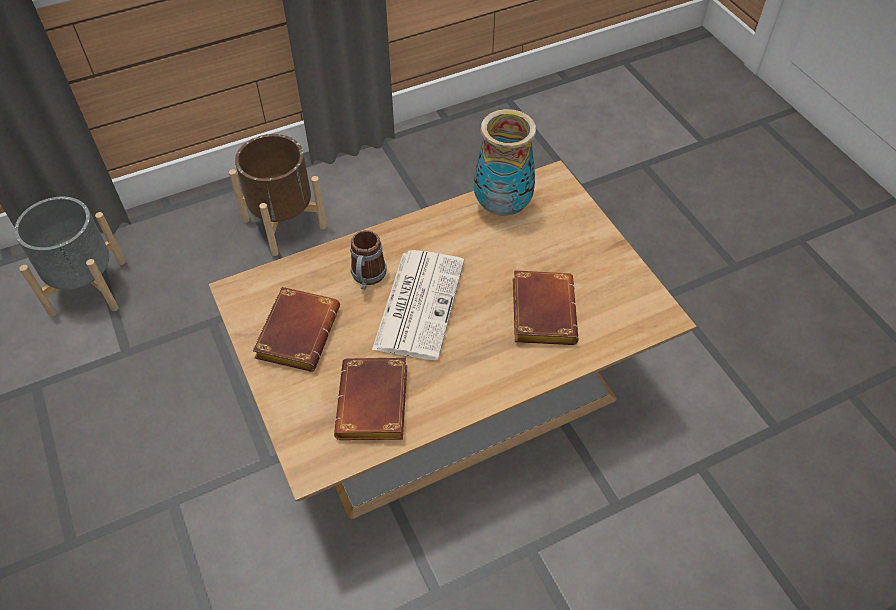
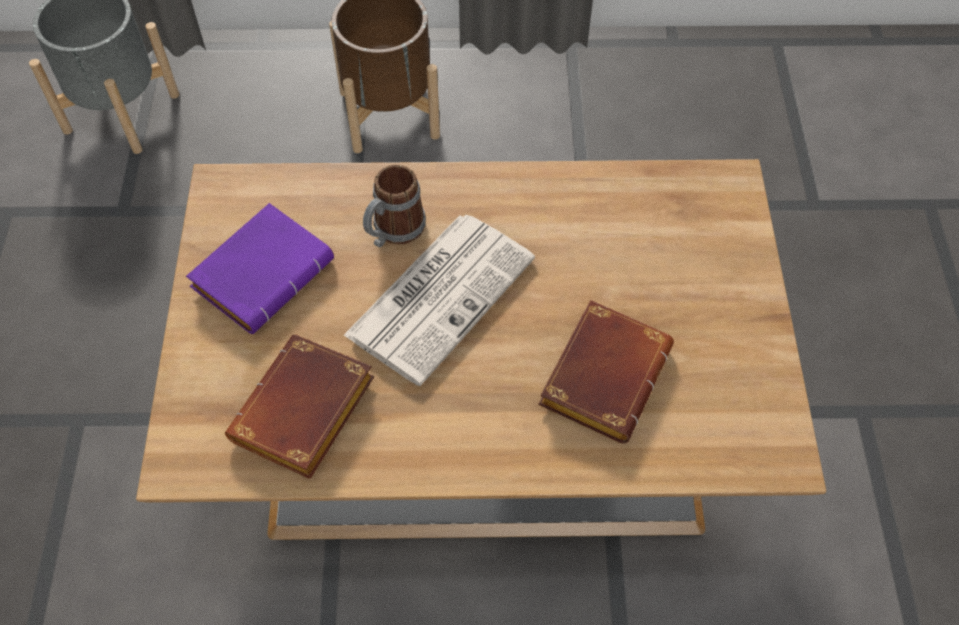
camera: 25 degrees right, 5 degrees up
brown book [253,287,340,372] -> purple book [186,203,334,334]
vase [474,109,536,216] -> none

